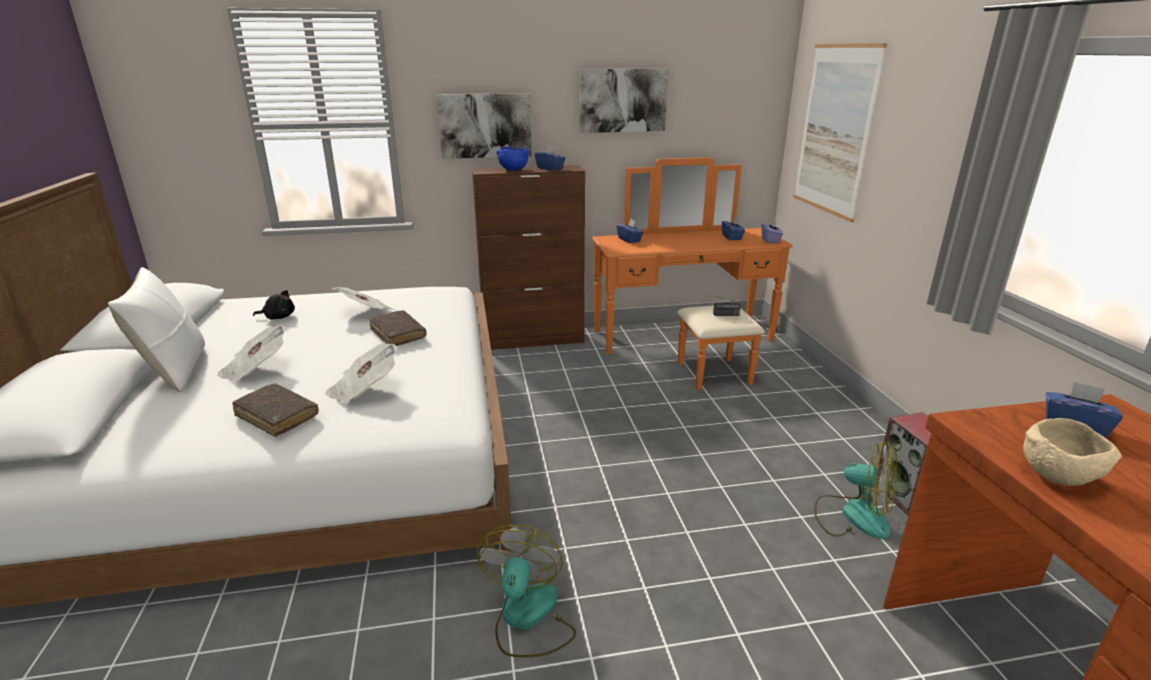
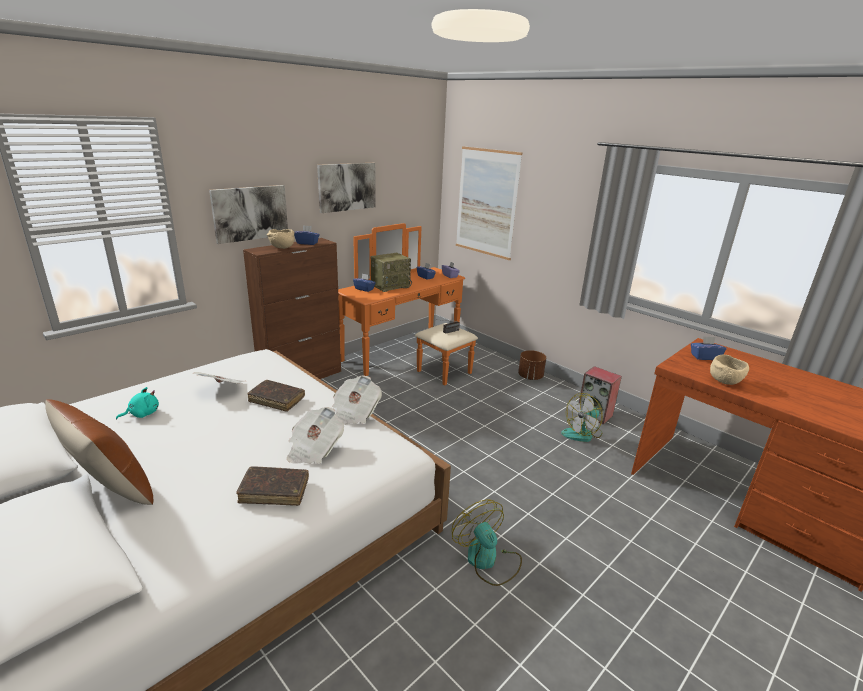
camera: 35 degrees left, 0 degrees up
white pillow [108,267,205,392] -> brown pillow [45,399,153,505]
newspaper [217,325,287,382] -> newspaper moved to [332,375,382,425]
black plush toy [253,290,295,319] -> turquoise plush toy [116,387,159,419]
blue bowl [496,147,529,171] -> beige bowl [267,229,295,249]
fan [814,440,897,539] -> fan turned 150 degrees clockwise [561,393,603,442]
none -> radio [371,253,412,292]
none -> brown planter [518,350,546,380]

